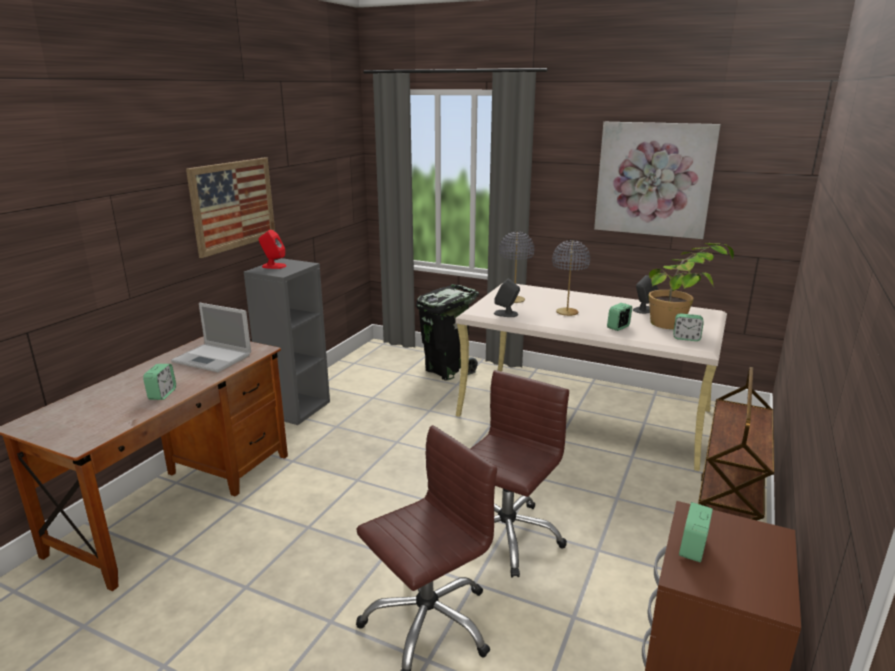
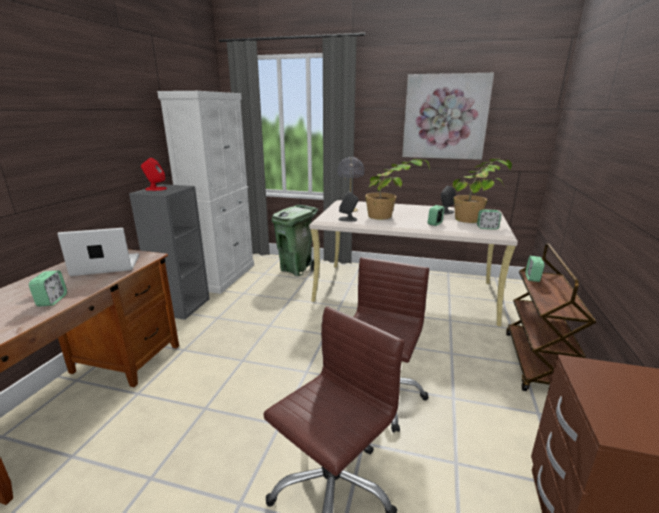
camera: 10 degrees left, 0 degrees up
laptop [171,303,251,372] -> laptop turned 150 degrees clockwise [58,228,139,276]
picture [186,157,275,258] -> none
black trash can [416,284,479,381] -> green trash can [272,205,318,276]
grey table lamp [552,240,590,316] -> potted plant [365,159,430,220]
alarm clock [679,502,713,562] -> alarm clock moved to [525,256,545,282]
none -> white cabinet [157,91,254,294]

